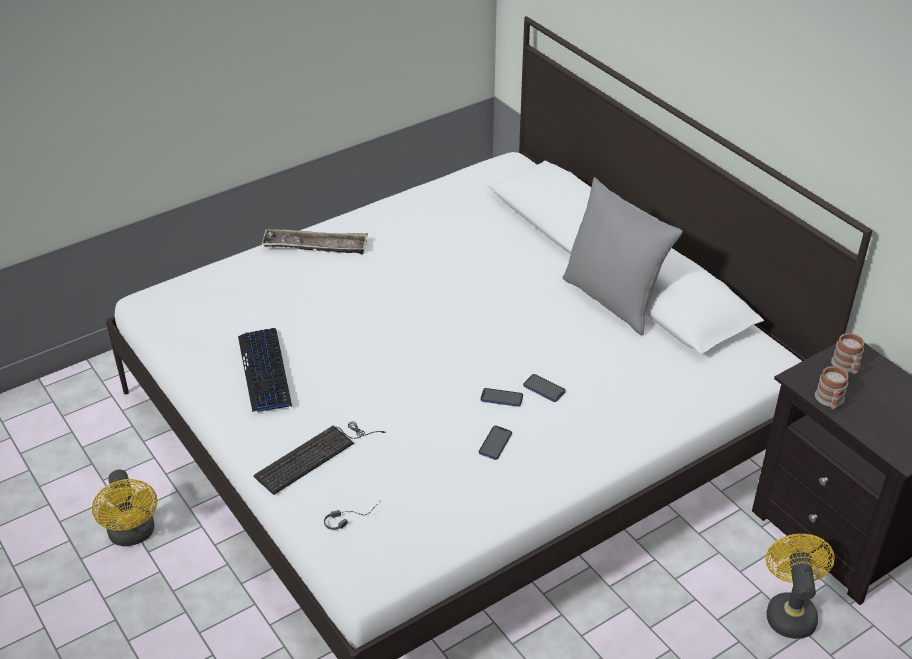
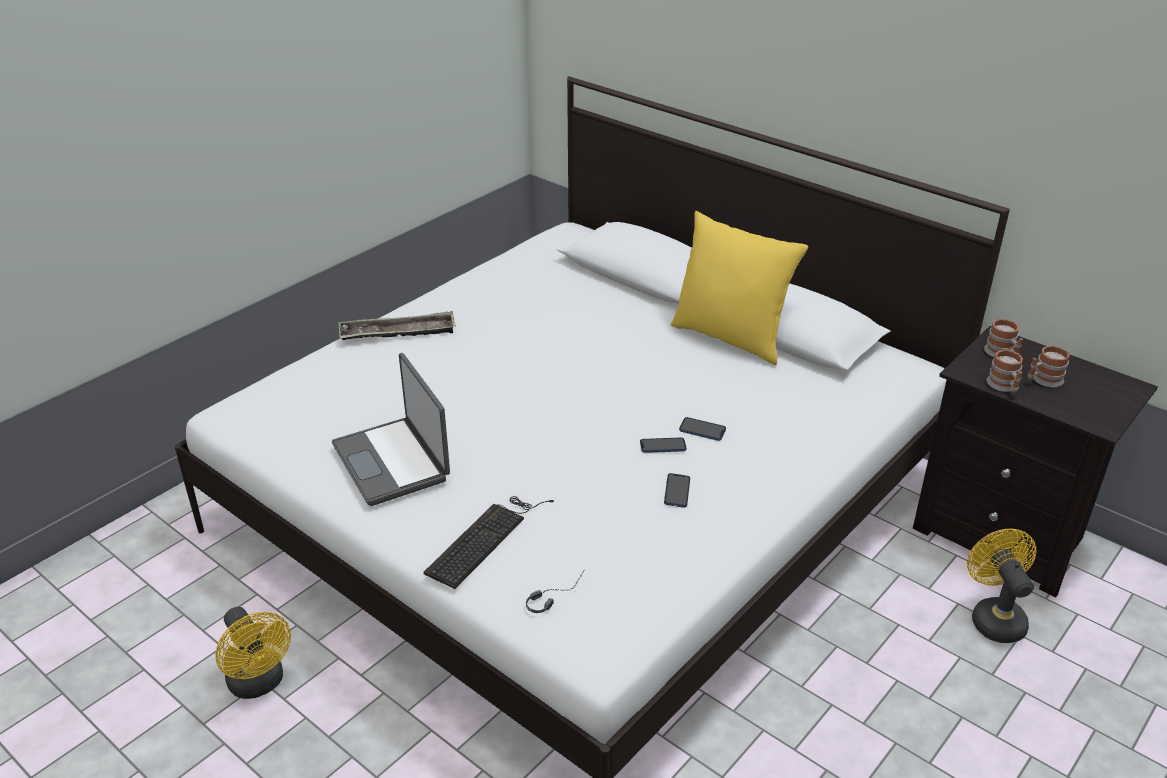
camera: 15 degrees left, 5 degrees down
keyboard [238,328,292,412] -> laptop [332,353,450,506]
grey pillow [562,177,683,336] -> yellow pillow [671,211,808,365]
none -> mug [1028,345,1070,387]

